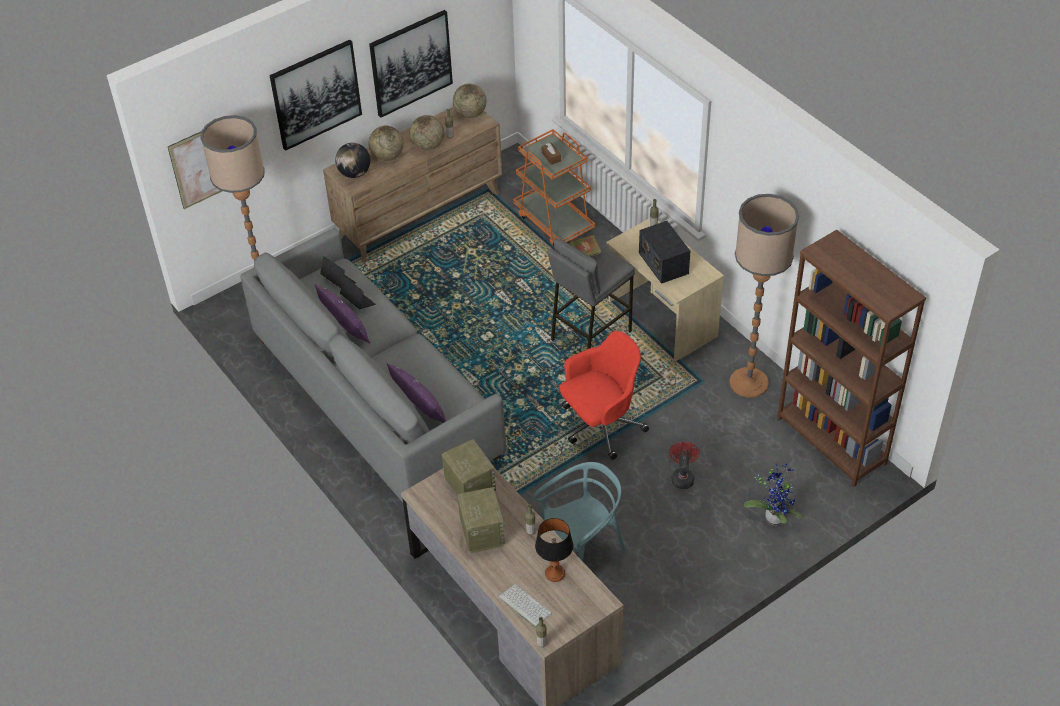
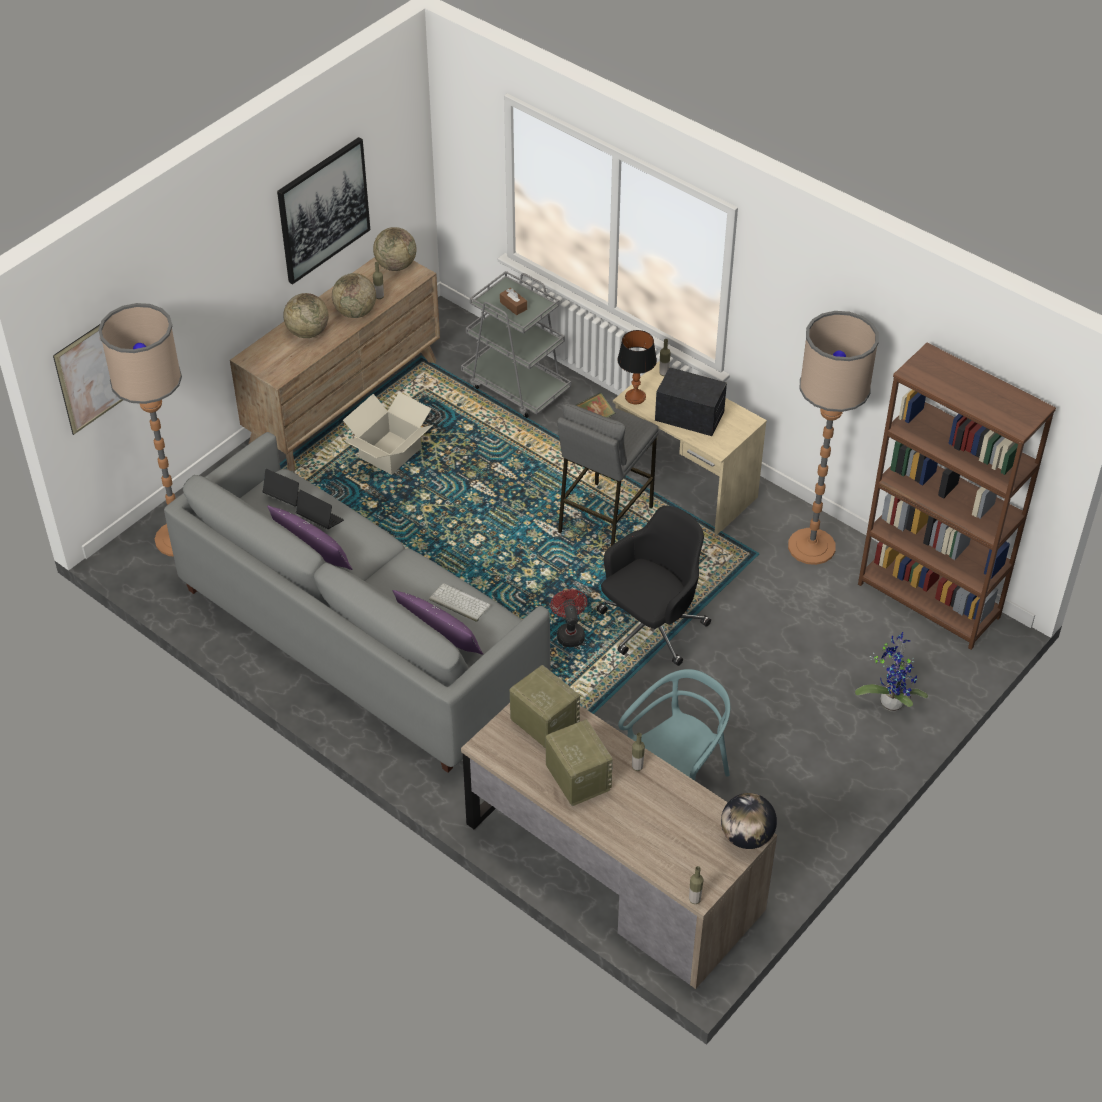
camera: 15 degrees left, 0 degrees up
picture [269,40,362,151] -> none
globe [335,143,370,178] -> globe moved to [721,793,777,849]
keyboard [499,584,552,628] -> keyboard moved to [429,583,491,622]
orange cart [513,129,595,246] -> grey cart [461,271,571,418]
table lamp [535,518,573,582] -> table lamp moved to [617,330,657,404]
red office chair [559,331,649,460] -> black office chair [597,506,711,666]
radio [639,221,690,284] -> radio turned 150 degrees clockwise [655,367,727,436]
red fan [669,442,700,489] -> red fan moved to [550,589,587,647]
none -> cardboard box [343,392,433,475]

